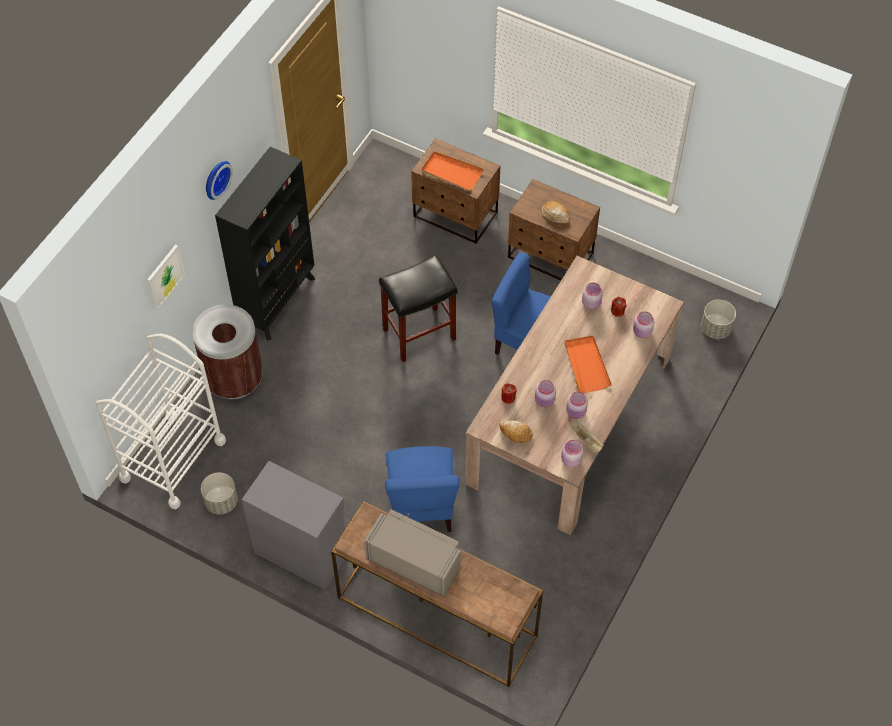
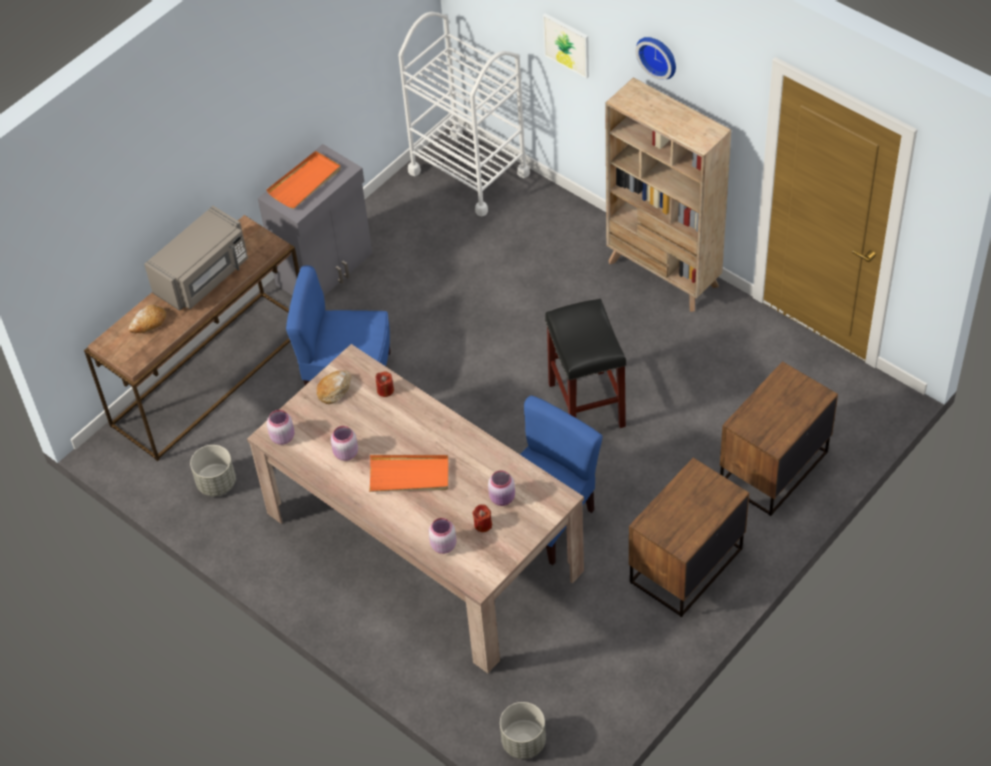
camera: 105 degrees right, 5 degrees down
brown trash can [192,304,263,399] -> none
grey planter [201,472,238,515] -> grey planter moved to [190,445,236,496]
black bookcase [215,147,315,341] -> beige bookcase [605,77,731,312]
orange tray [421,151,484,191] -> orange tray moved to [266,151,341,209]
pink jar [535,380,556,407] -> none
bread [541,201,570,223] -> bread moved to [128,305,166,333]
beige tray [570,421,604,453] -> none

